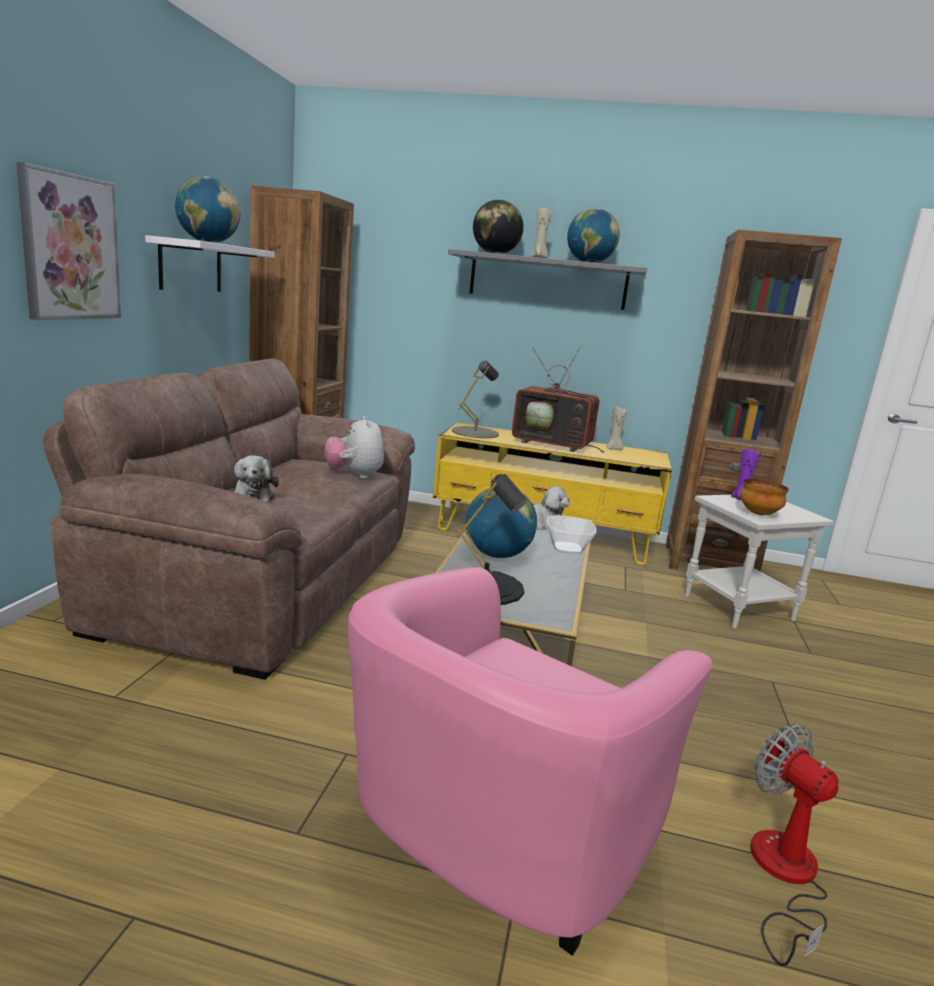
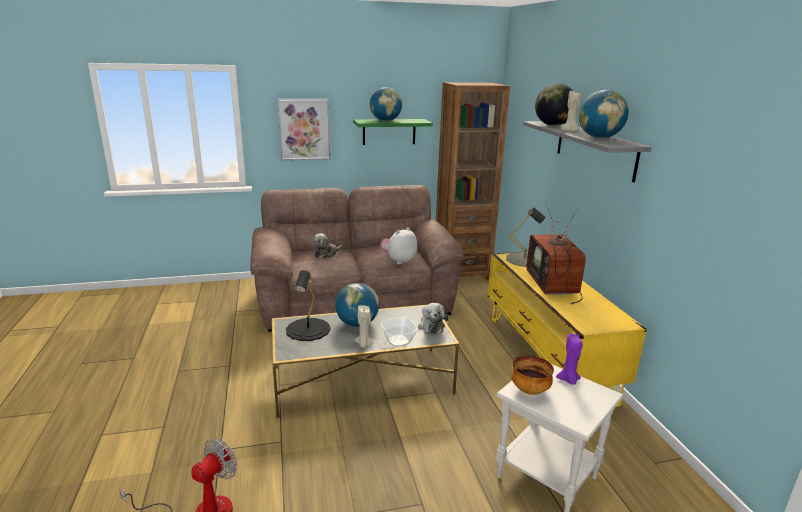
camera: 65 degrees right, 5 degrees up
white shelf [145,235,275,292] -> green shelf [353,119,433,145]
pink armchair [348,567,713,955] -> none
beige candle [607,406,627,450] -> beige candle moved to [355,305,374,348]
brown bookcase [666,229,842,571] -> none

